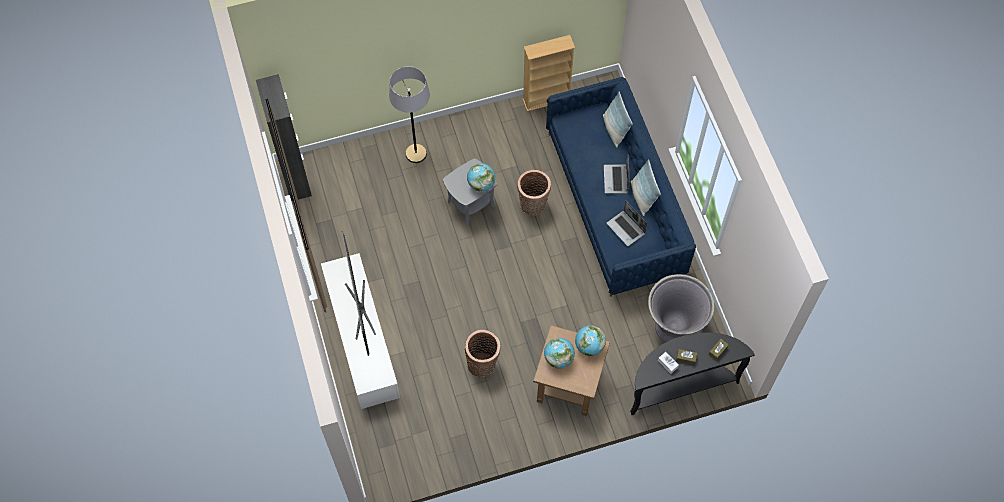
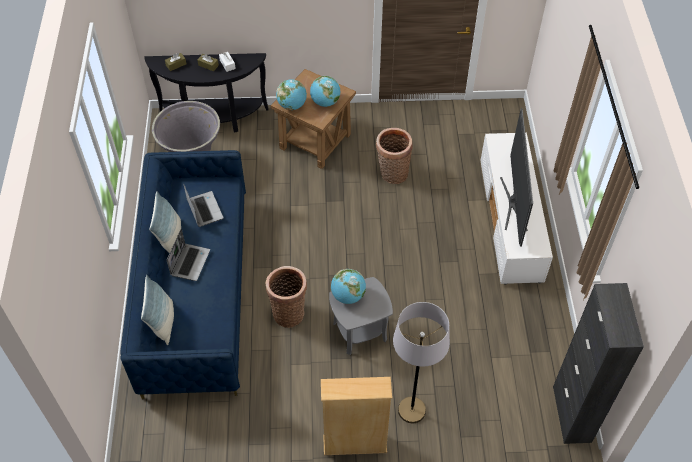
camera: 165 degrees left, 10 degrees down
beige bookcase [522,35,575,111] -> beige bookcase moved to [321,377,392,455]

